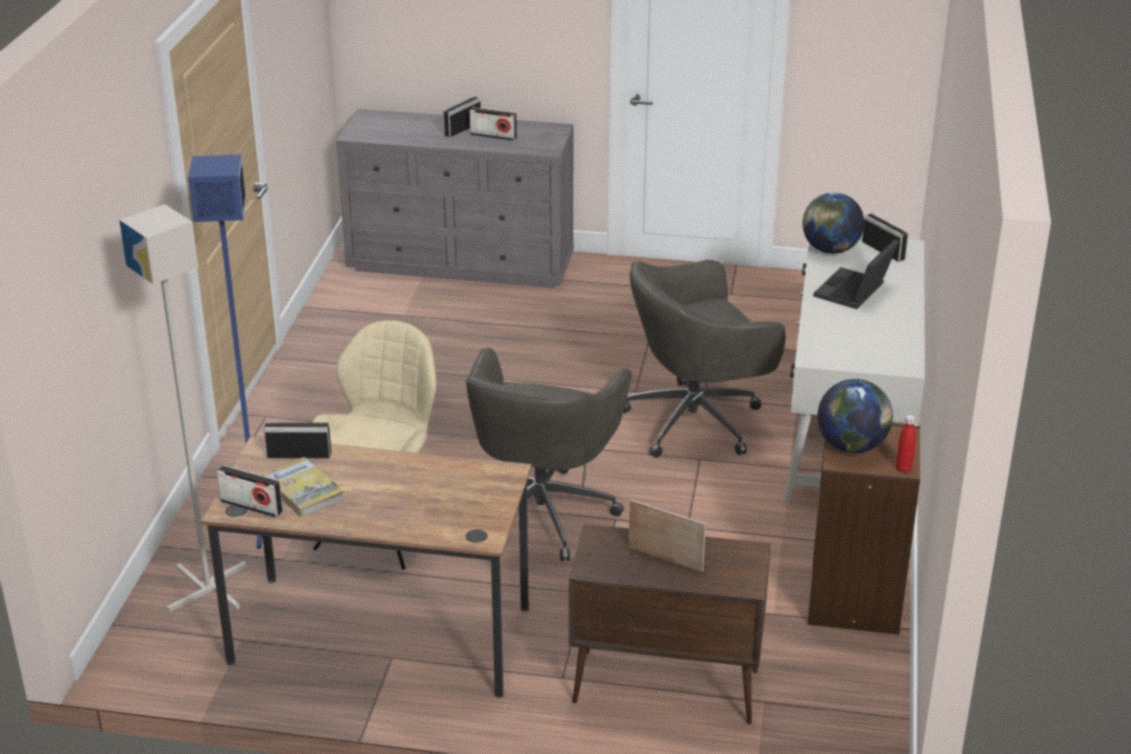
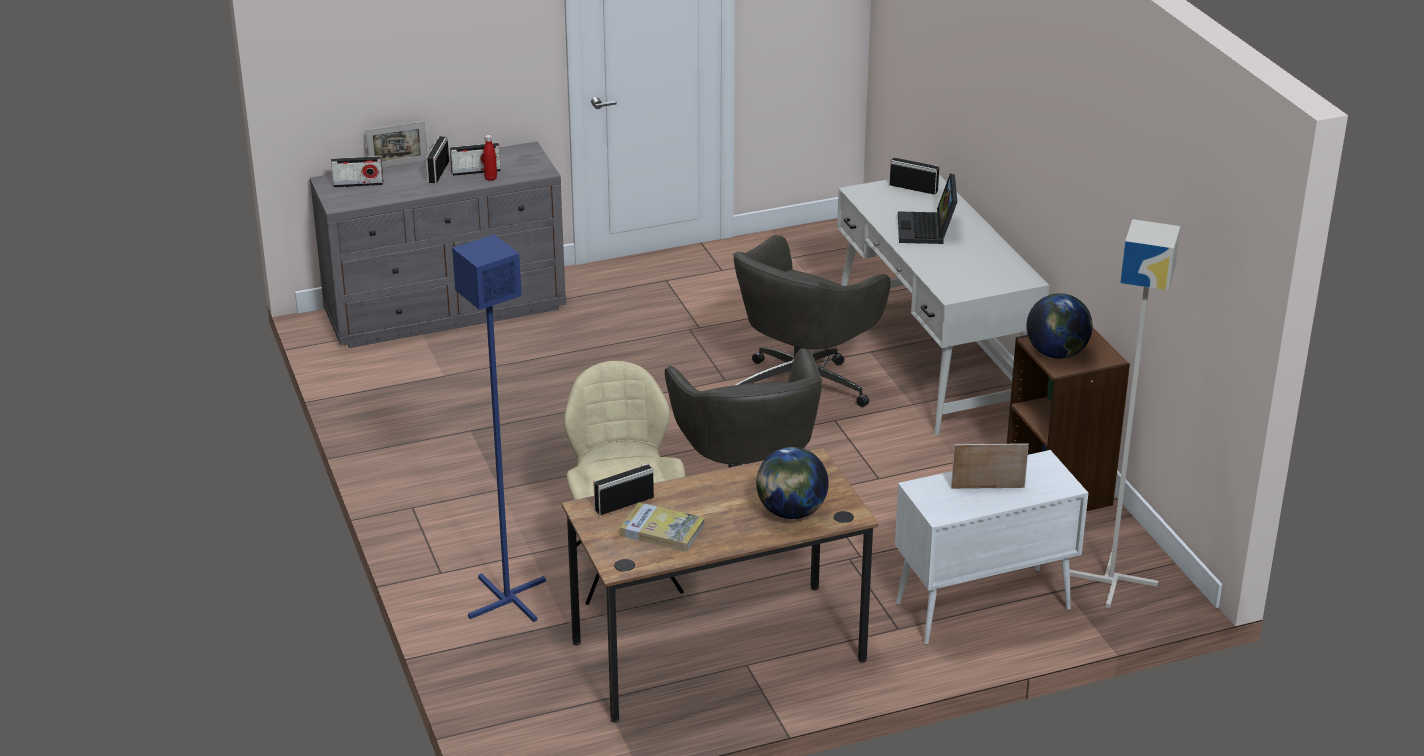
camera: 30 degrees left, 0 degrees up
grey floor lamp [119,204,247,612] -> grey floor lamp moved to [1070,219,1181,608]
radio [217,465,283,517] -> radio moved to [331,156,383,188]
brown cabinet [569,524,771,725] -> white cabinet [895,450,1088,645]
globe [802,193,864,254] -> globe moved to [756,447,829,519]
red bottle [896,415,916,473] -> red bottle moved to [483,135,497,181]
none -> picture frame [365,121,427,167]

